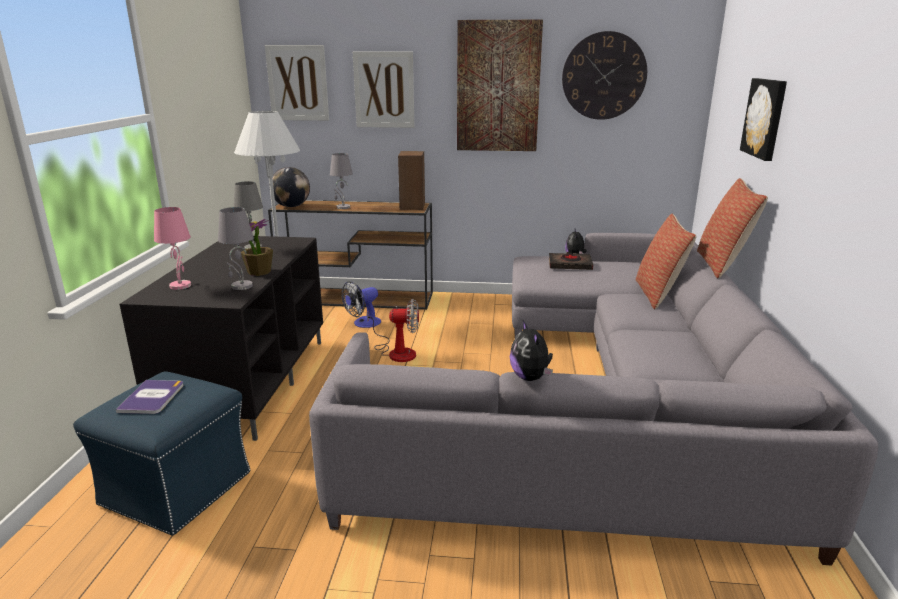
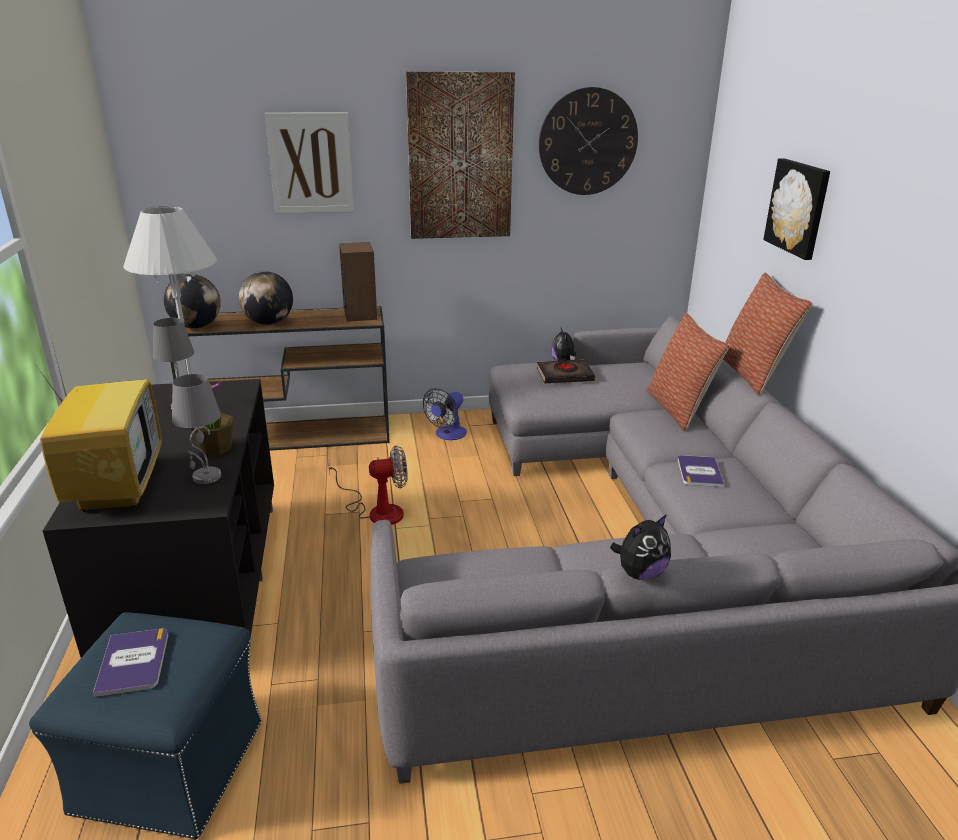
camera: 15 degrees left, 5 degrees up
pink table lamp [154,207,191,290] -> television [34,328,162,512]
picture [265,45,329,121] -> none
grey table lamp [330,153,353,209] -> globe [239,271,293,325]
fan [341,281,381,328] -> fan moved to [423,388,467,440]
plush toy [510,321,553,381] -> plush toy turned 90 degrees counterclockwise [610,514,671,580]
none -> book [678,455,724,487]

